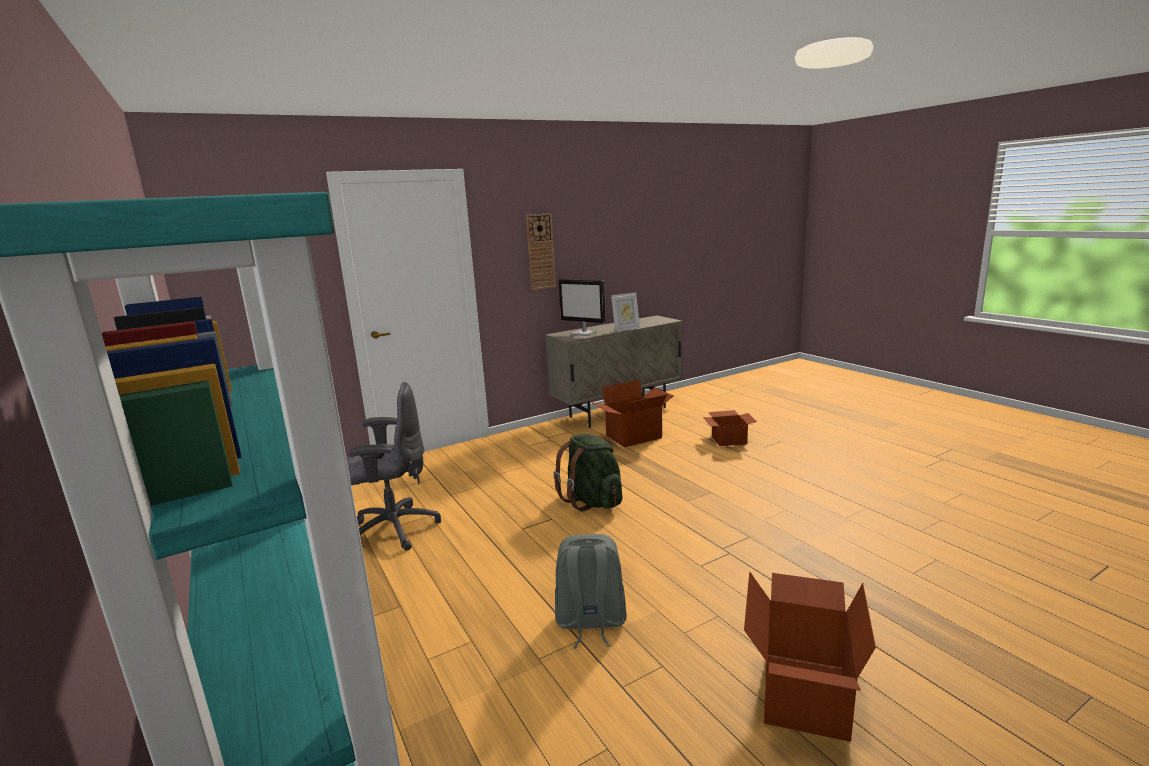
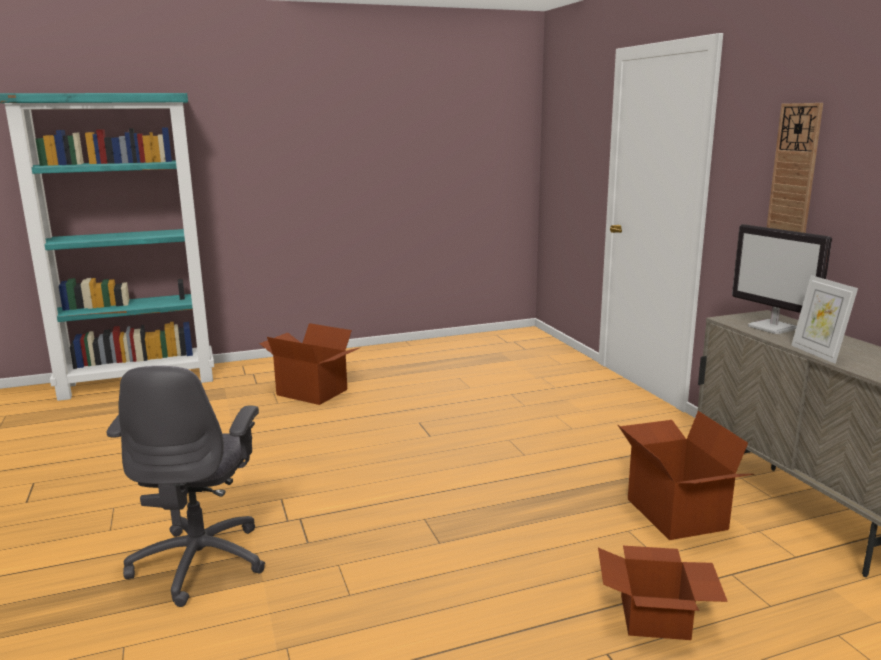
camera: 100 degrees right, 0 degrees up
grey office chair [347,382,441,551] -> grey office chair moved to [107,366,265,607]
green backpack [553,434,622,511] -> none
grey backpack [555,534,627,649] -> none
monitor [558,279,606,336] -> monitor turned 75 degrees counterclockwise [732,224,832,334]
cardboard box [744,572,876,742] -> cardboard box moved to [259,323,359,405]

